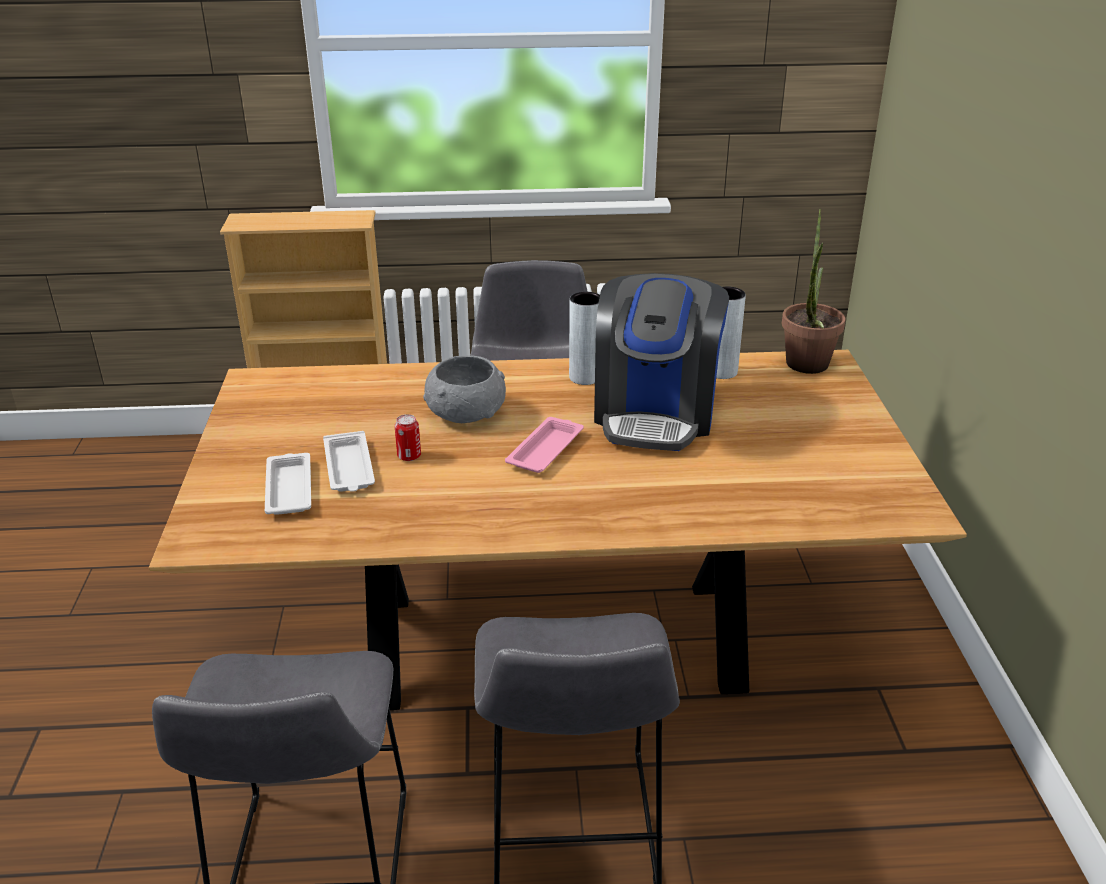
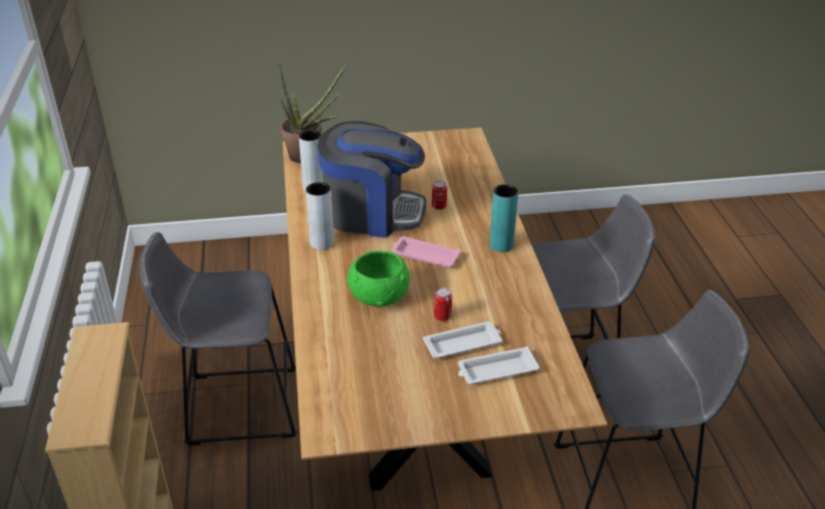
camera: 95 degrees left, 5 degrees up
grey bowl [423,355,506,423] -> green bowl [347,251,410,307]
none -> can [432,180,447,210]
none -> turquoise vase [490,184,518,252]

